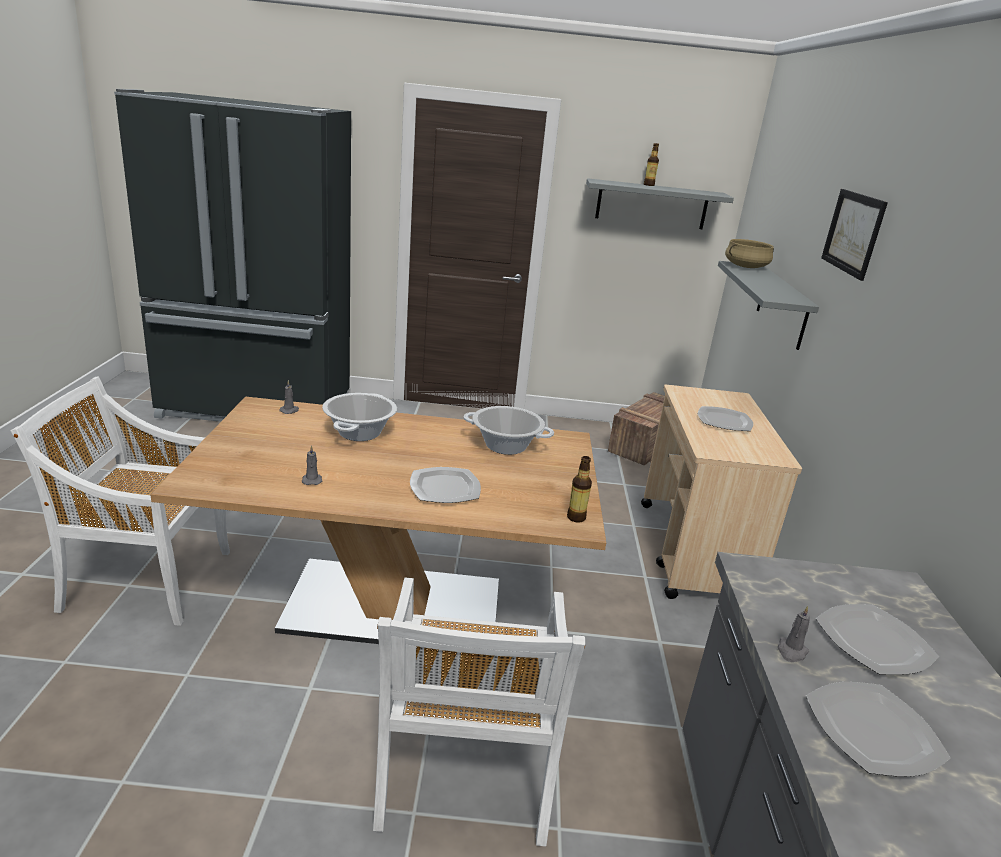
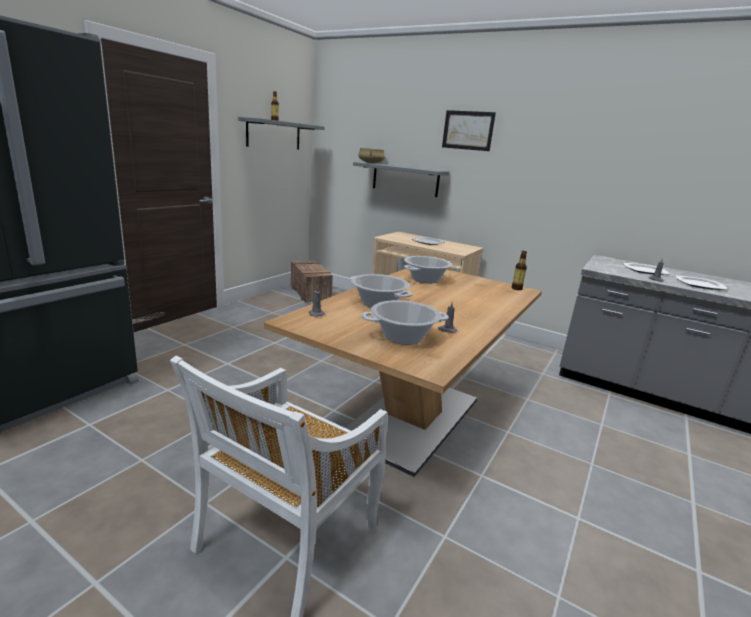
camera: 60 degrees left, 5 degrees down
white chair [373,578,585,846] -> none
plate [410,467,481,503] -> none
none -> cooking pot [361,300,449,345]

